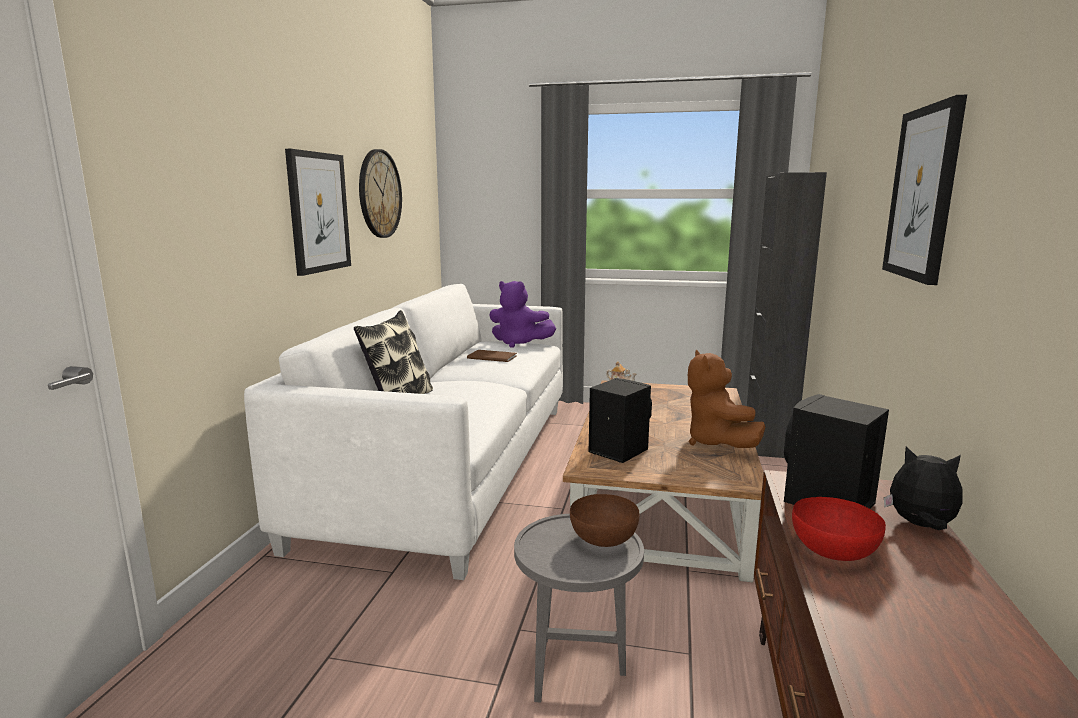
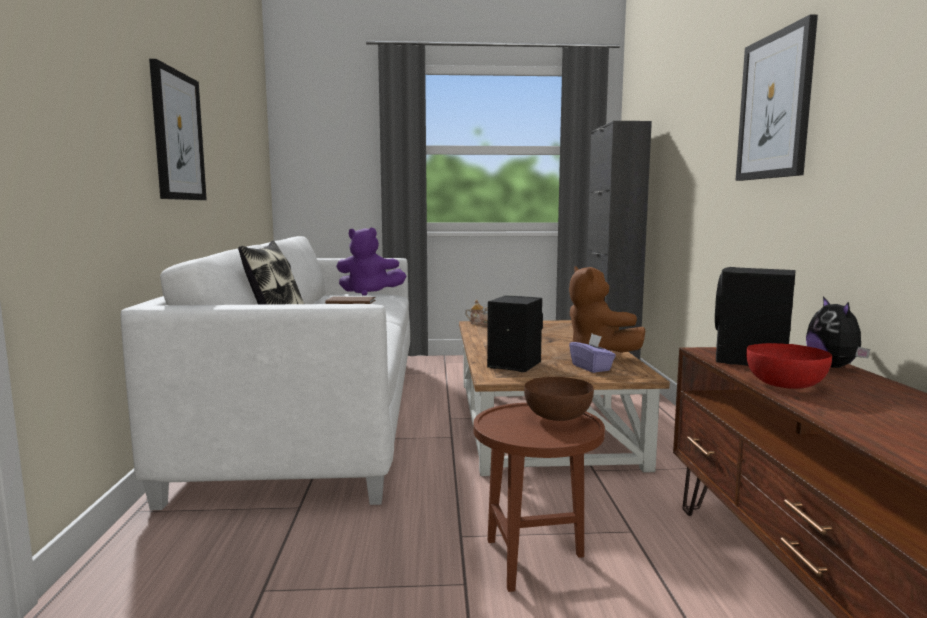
camera: 15 degrees left, 5 degrees down
wall clock [359,149,402,238] -> none
grey side table [514,514,644,703] -> brown side table [473,403,605,592]
plush toy [884,446,963,530] -> plush toy turned 105 degrees counterclockwise [806,296,870,368]
none -> purple tissue box [569,334,616,373]

